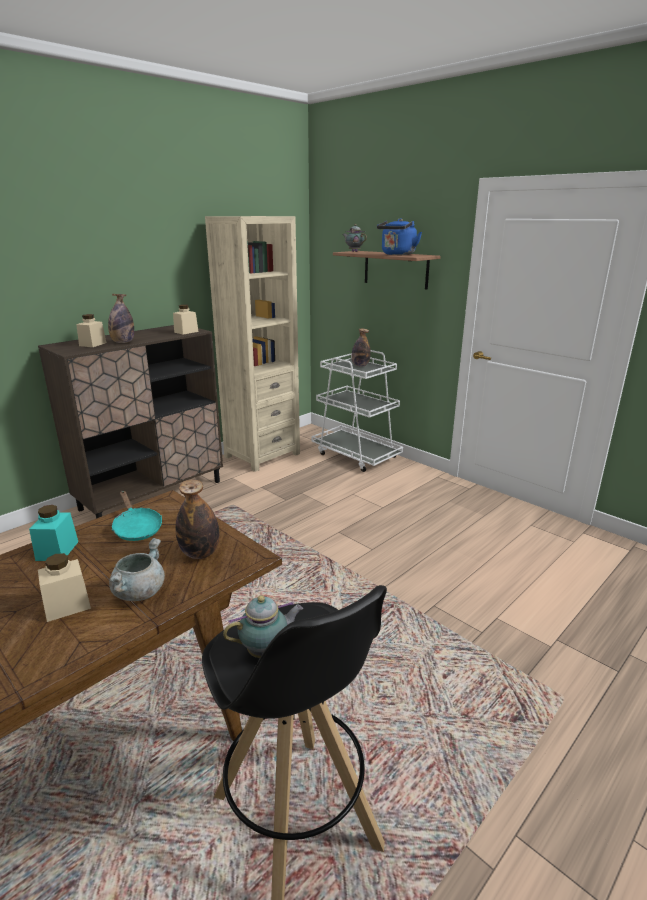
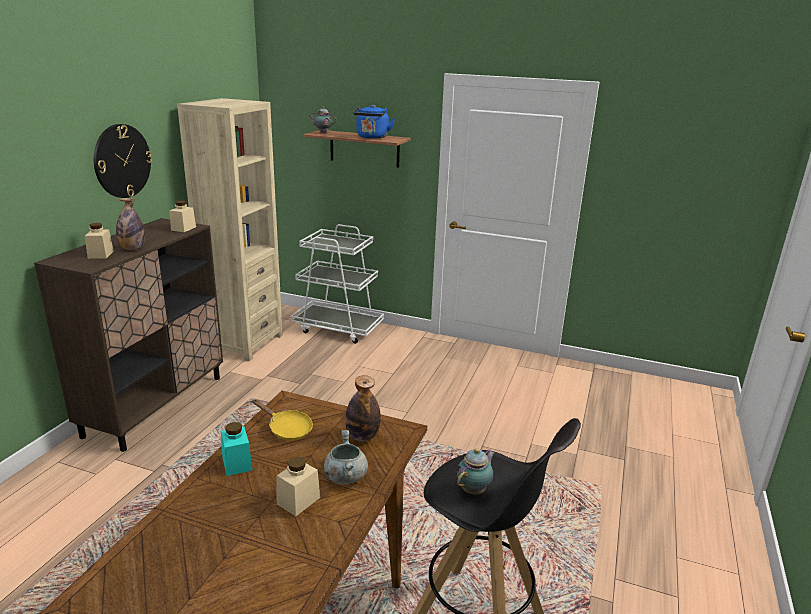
camera: 25 degrees left, 0 degrees up
turquoise frying pan [111,491,162,541] -> yellow frying pan [252,399,313,441]
bottle [352,329,370,367] -> none
none -> wall clock [94,124,152,198]

